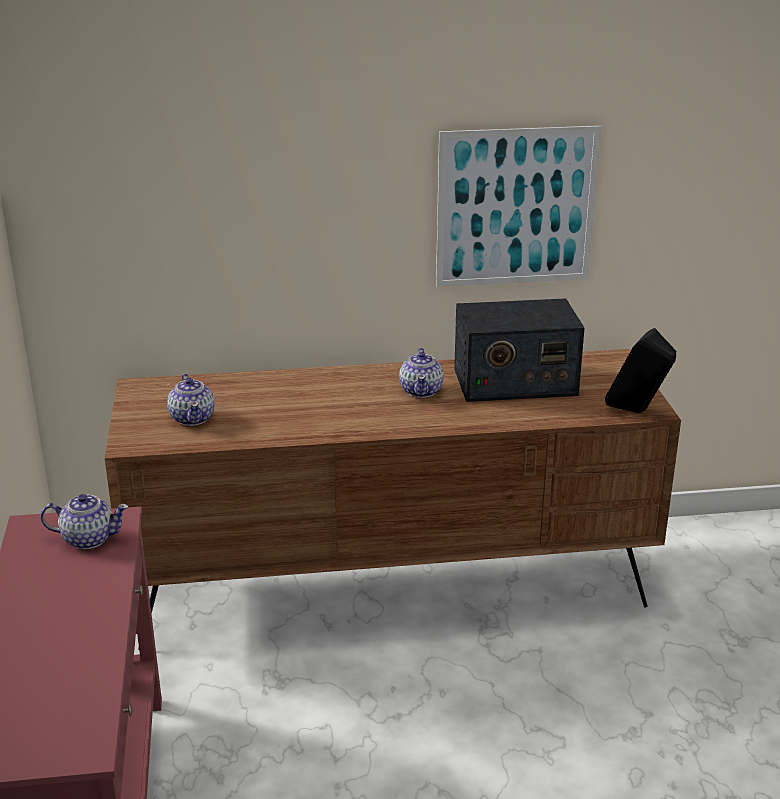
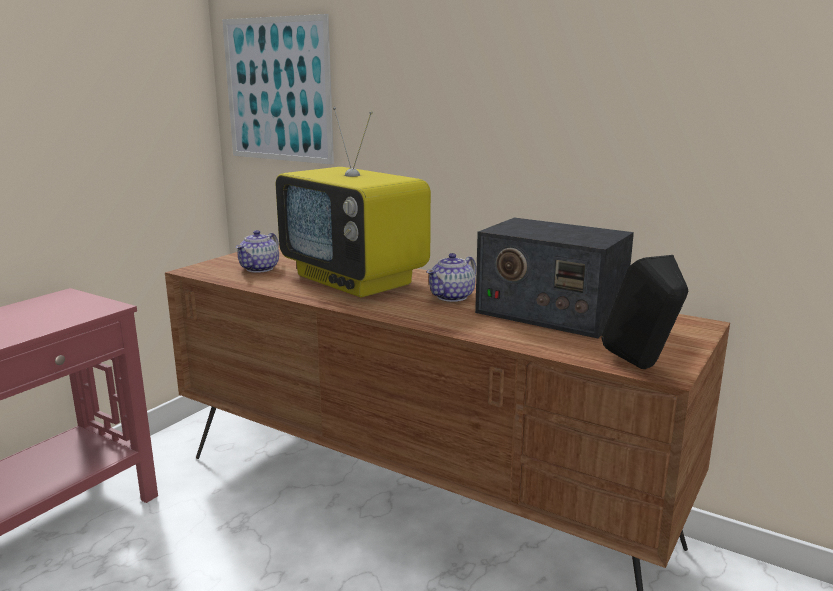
camera: 40 degrees right, 10 degrees down
teapot [41,494,129,549] -> none
picture [436,126,601,287] -> picture moved to [222,14,334,165]
none -> television [276,107,431,297]

